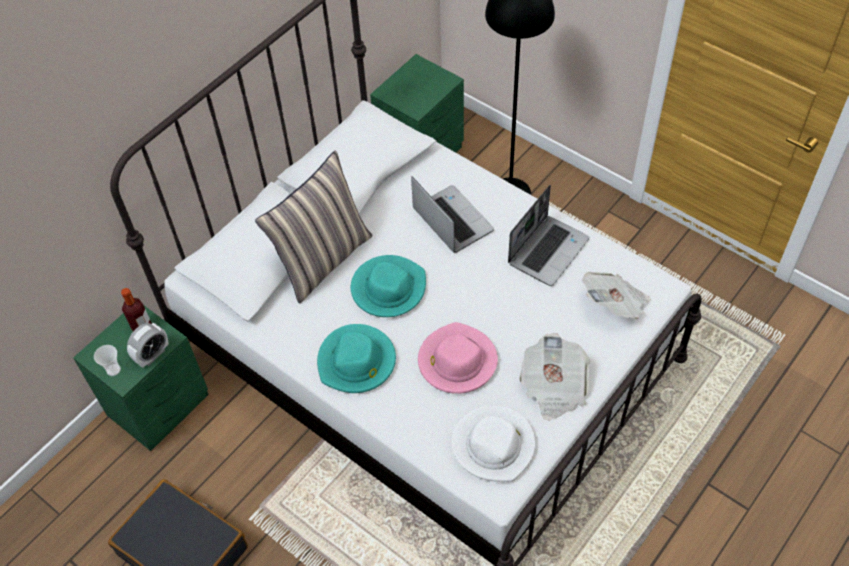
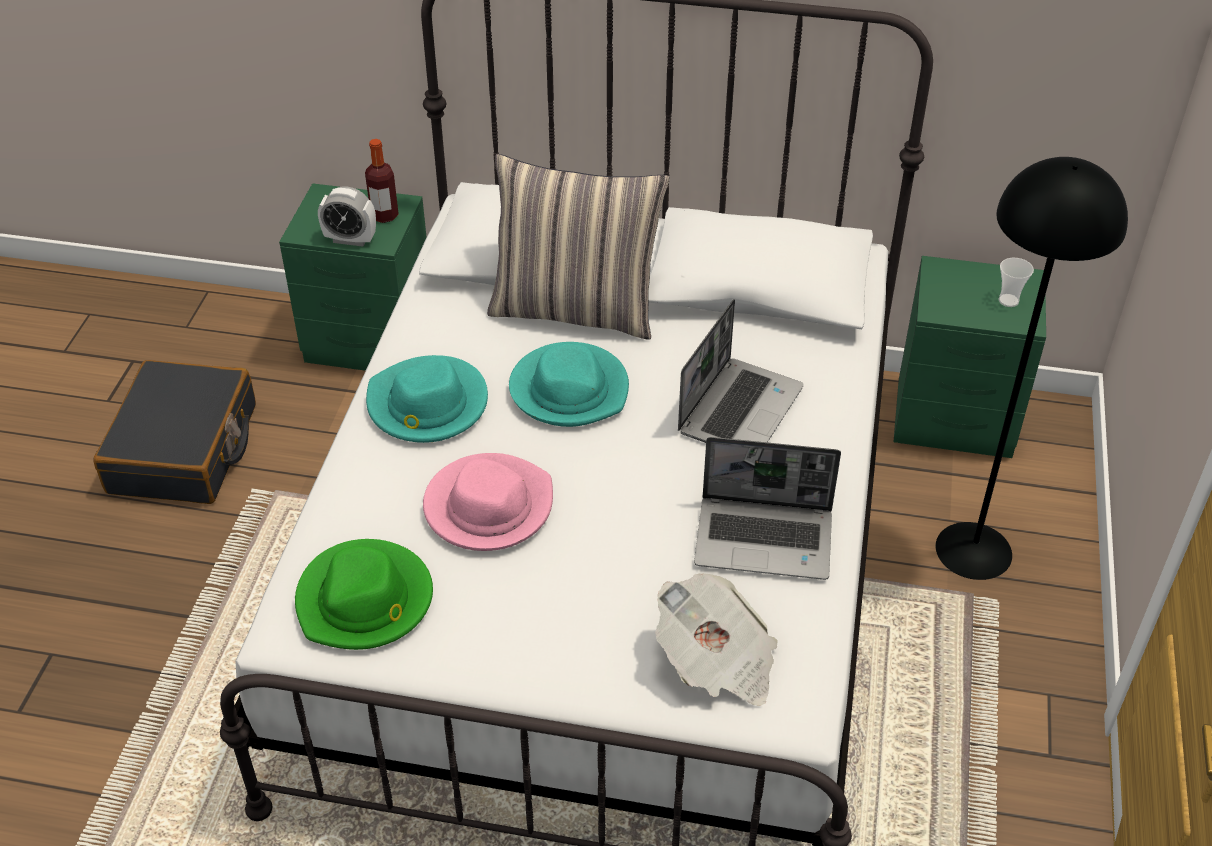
camera: 60 degrees right, 10 degrees down
cup [94,345,121,376] -> cup moved to [999,258,1034,307]
white hat [451,405,536,482] -> green hat [295,539,433,650]
newspaper [519,333,590,421] -> none

